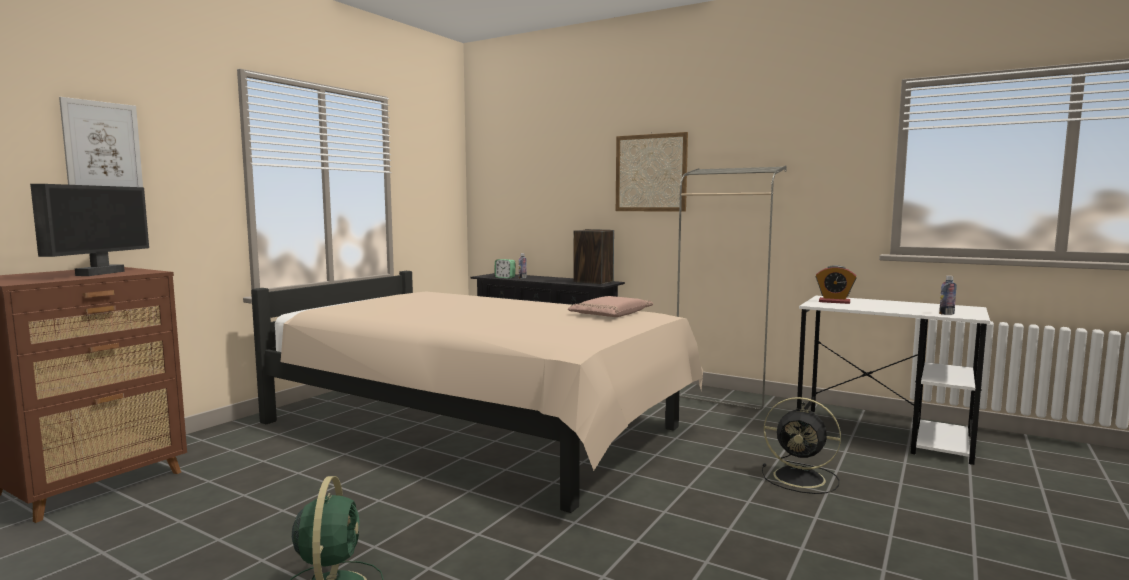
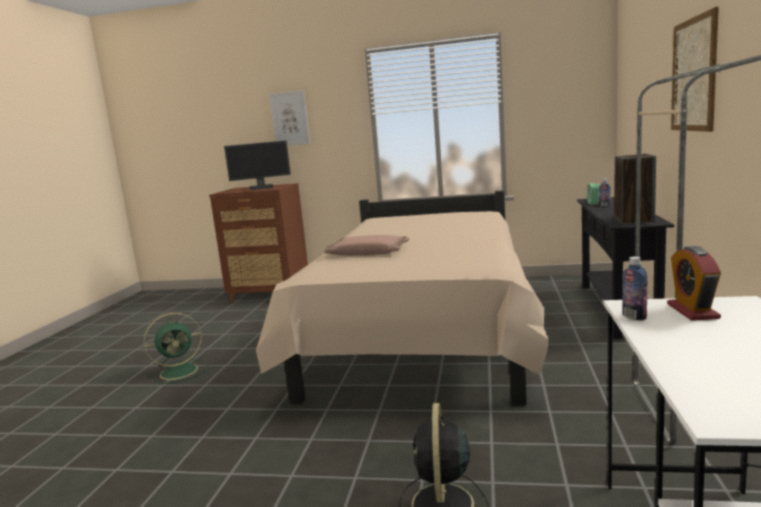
camera: 70 degrees right, 5 degrees up
beige pillow [568,296,654,317] -> beige pillow moved to [324,235,410,255]
bottle [939,276,957,315] -> bottle moved to [622,257,648,321]

